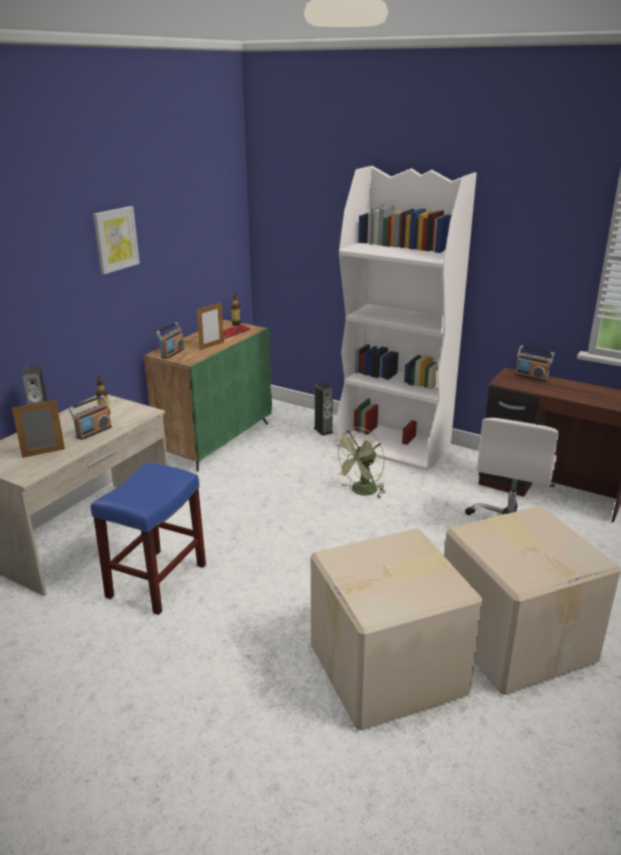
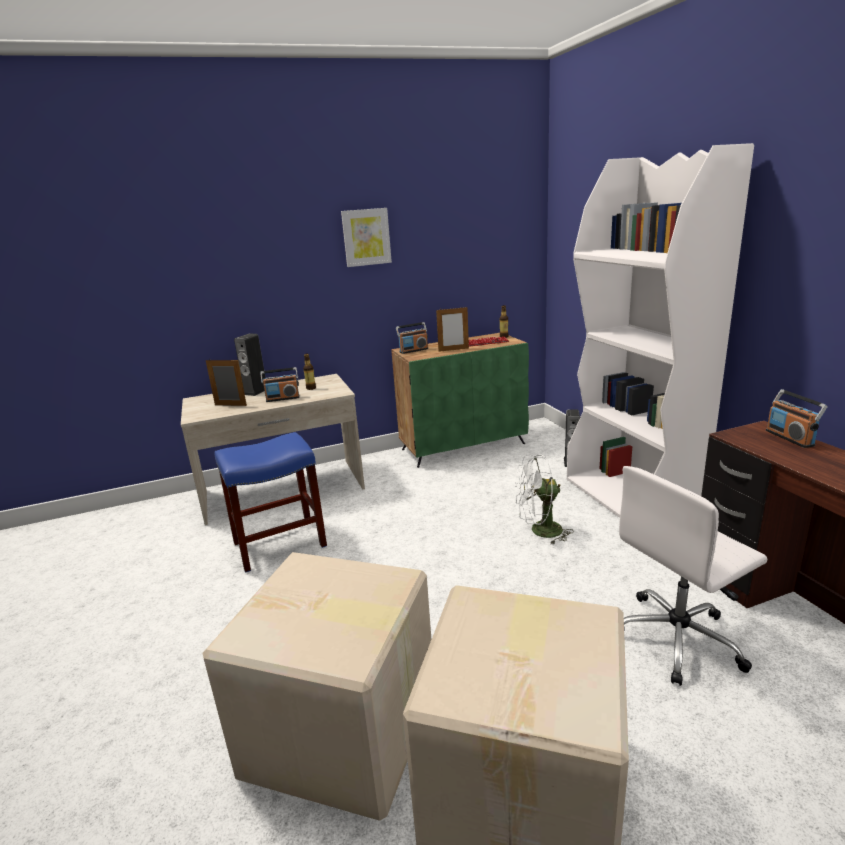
camera: 40 degrees right, 5 degrees down
green fan [333,427,386,499] -> white fan [515,454,573,544]

